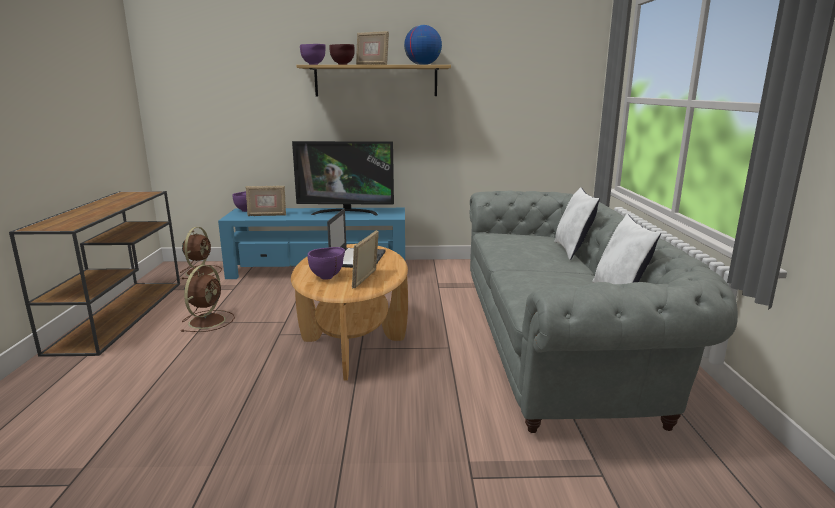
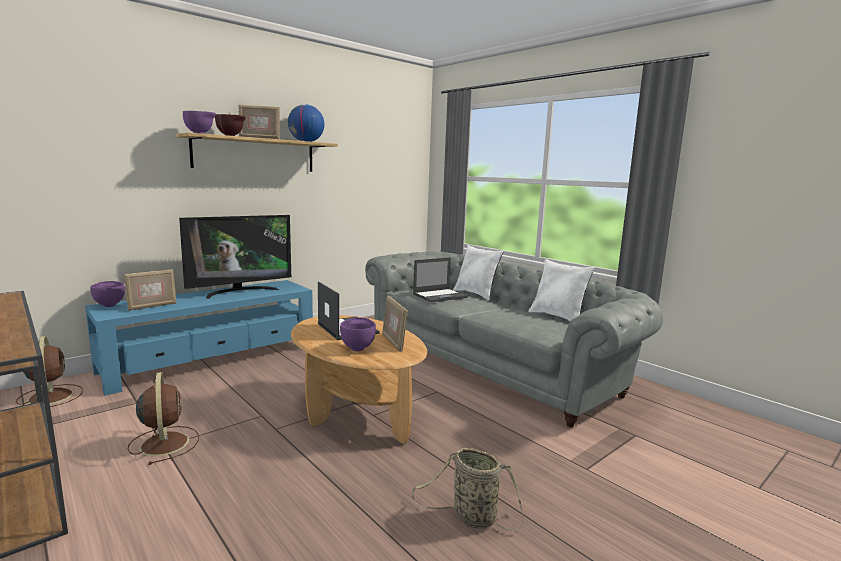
camera: 40 degrees left, 5 degrees down
none -> basket [412,448,523,531]
none -> laptop [413,258,468,302]

